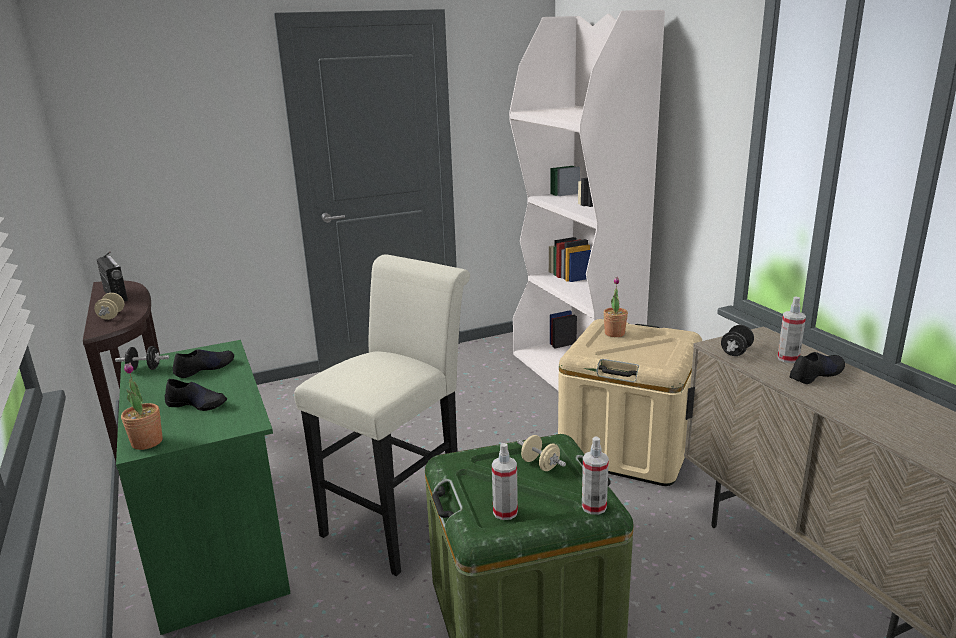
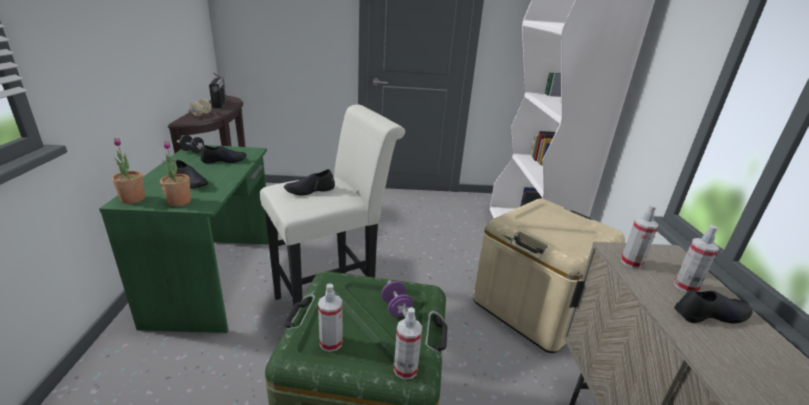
camera: 20 degrees right, 5 degrees up
beige dumbbell [517,435,566,471] -> purple dumbbell [381,280,413,318]
potted plant [603,277,628,337] -> potted plant moved to [160,141,191,207]
black dumbbell [721,325,754,356] -> spray bottle [621,204,658,269]
none -> black shoe [284,169,335,196]

